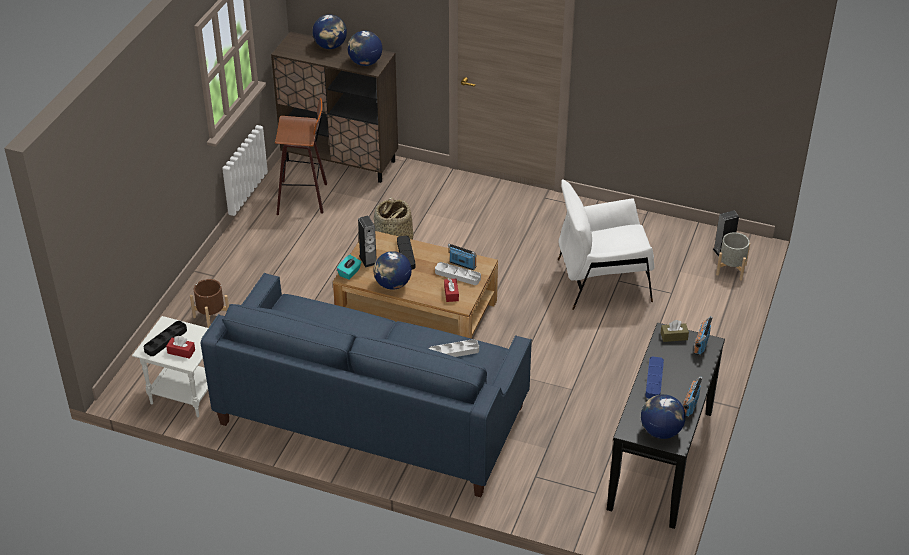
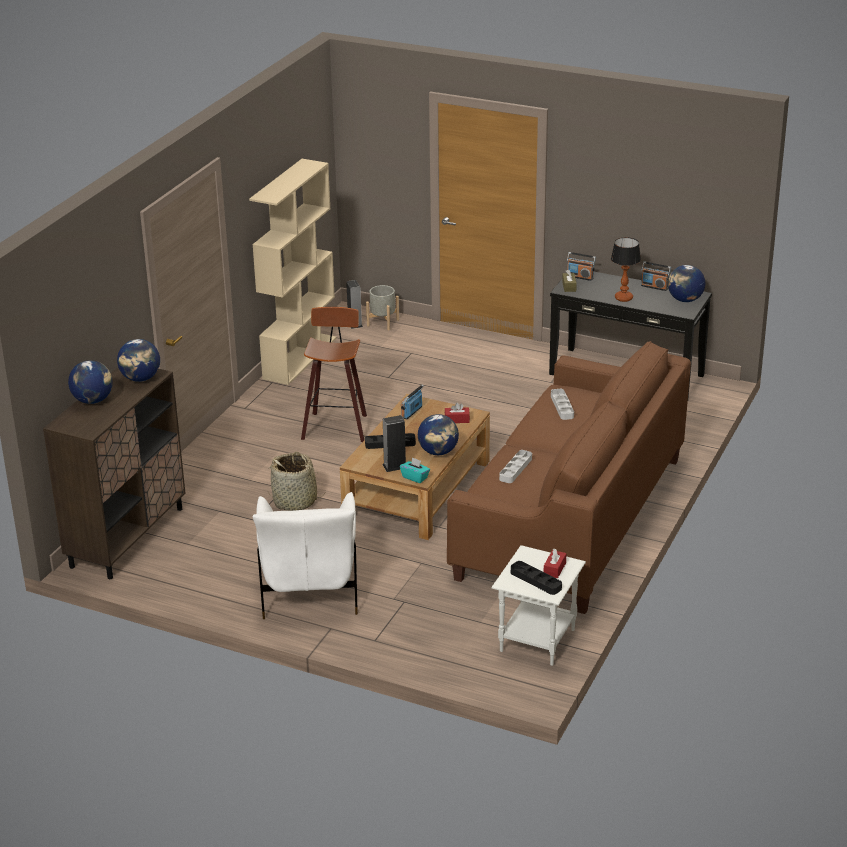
camera: 85 degrees left, 10 degrees down
brown planter [190,279,229,328] -> none
blue sofa [201,273,532,497] -> brown sofa [447,341,691,614]
stool [275,98,327,215] -> stool moved to [301,307,367,442]
grey tray [435,262,481,285] -> grey tray moved to [499,450,532,483]
white armchair [558,179,654,310] -> white armchair moved to [252,492,358,619]
blue tray [645,357,664,398] -> table lamp [611,237,641,302]
none -> beige bookcase [249,159,337,385]

